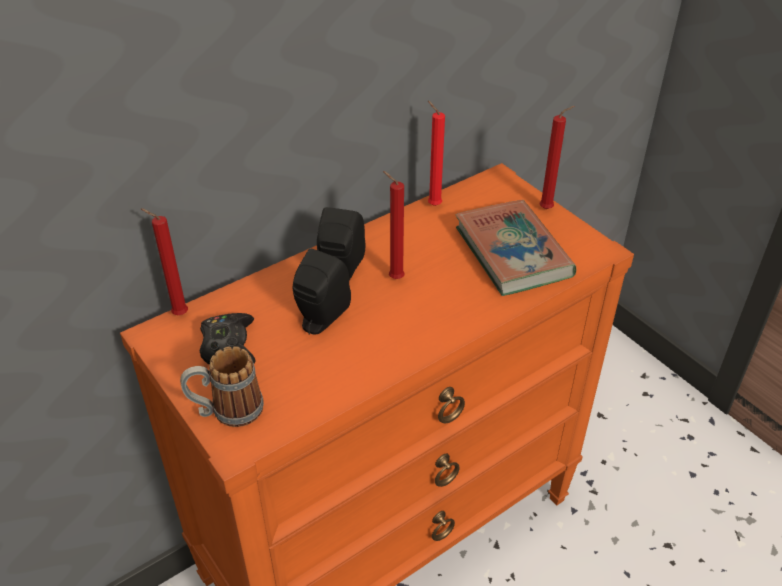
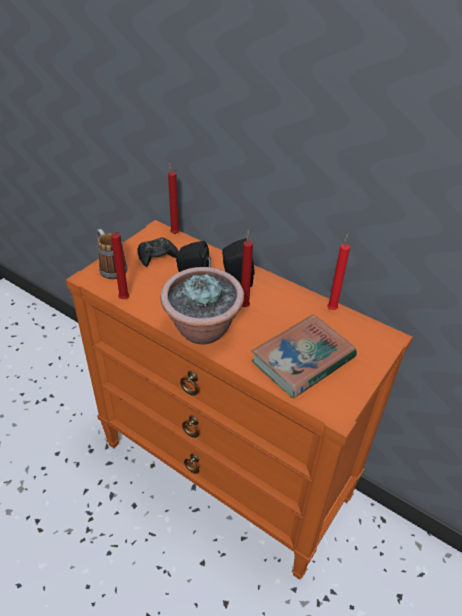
camera: 70 degrees right, 0 degrees up
red candle [540,106,574,209] -> red candle moved to [111,231,129,299]
none -> potted plant [161,267,244,344]

